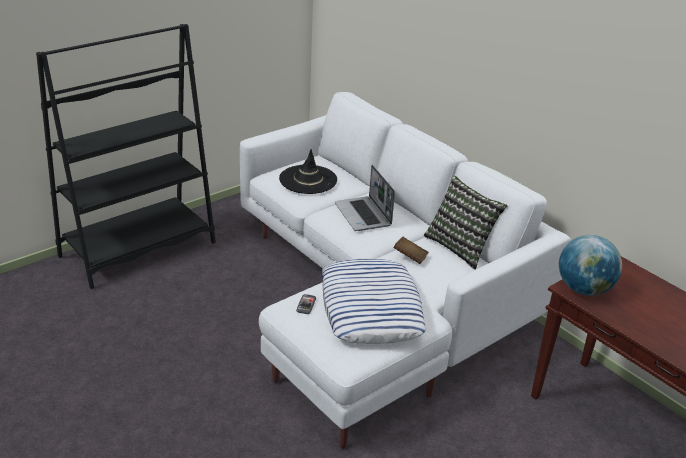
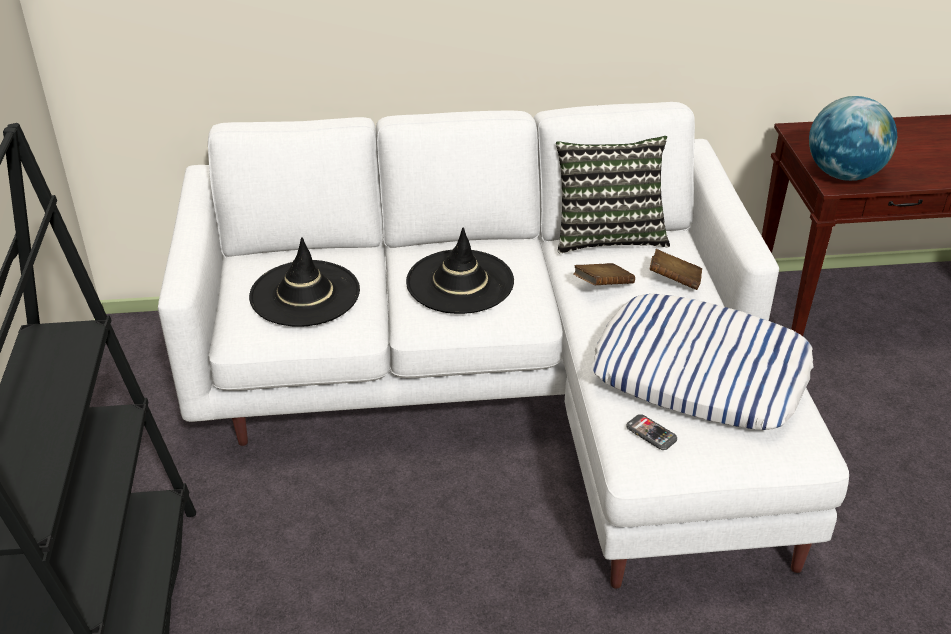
camera: 55 degrees left, 5 degrees up
laptop [335,165,395,231] -> black hat [406,227,514,314]
none -> brown book [650,249,702,290]

